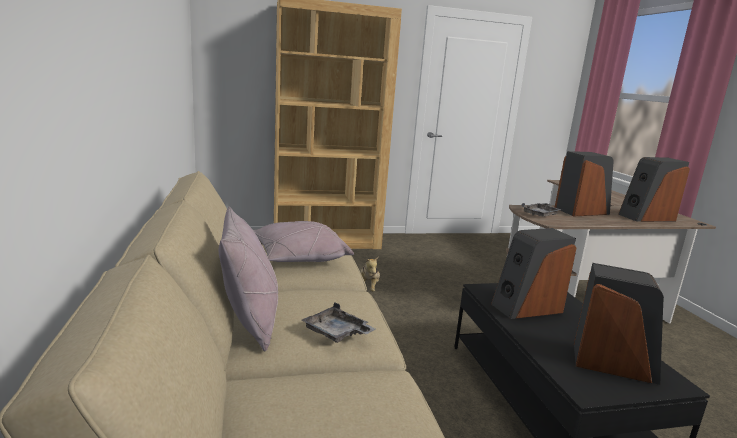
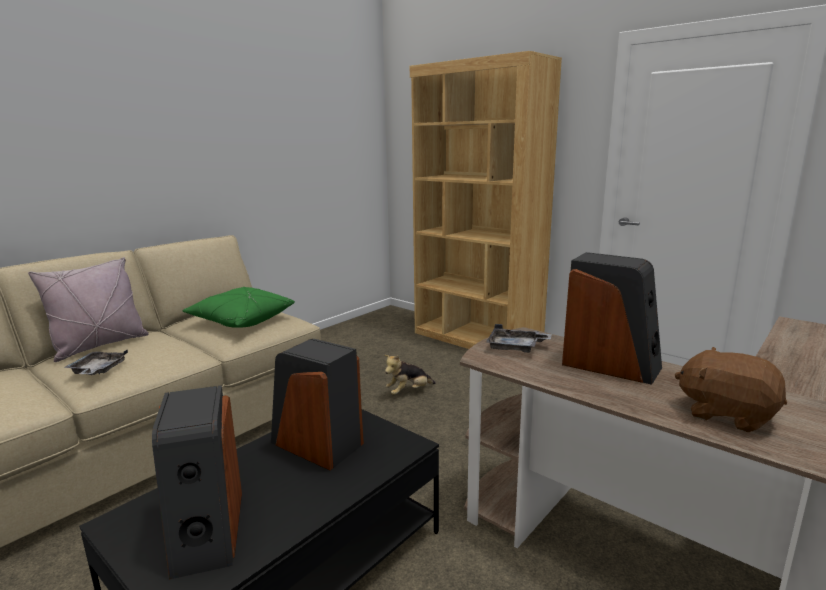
camera: 55 degrees right, 0 degrees up
purple pillow [253,221,354,262] -> green pillow [183,287,295,328]
speaker [618,157,690,222] -> brown plush toy [675,347,787,432]

